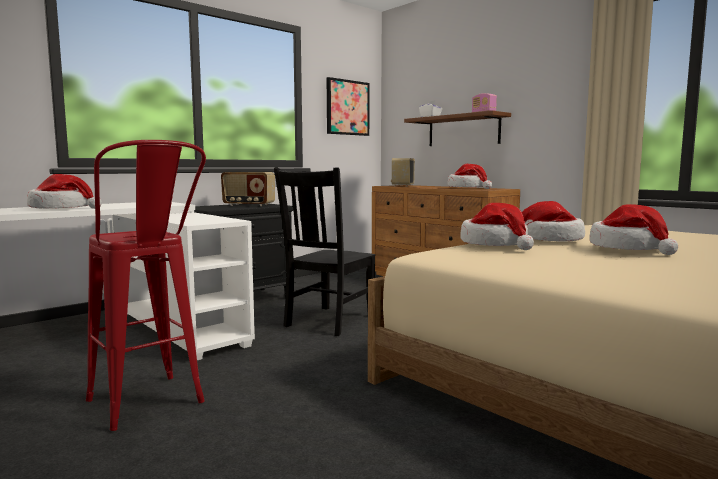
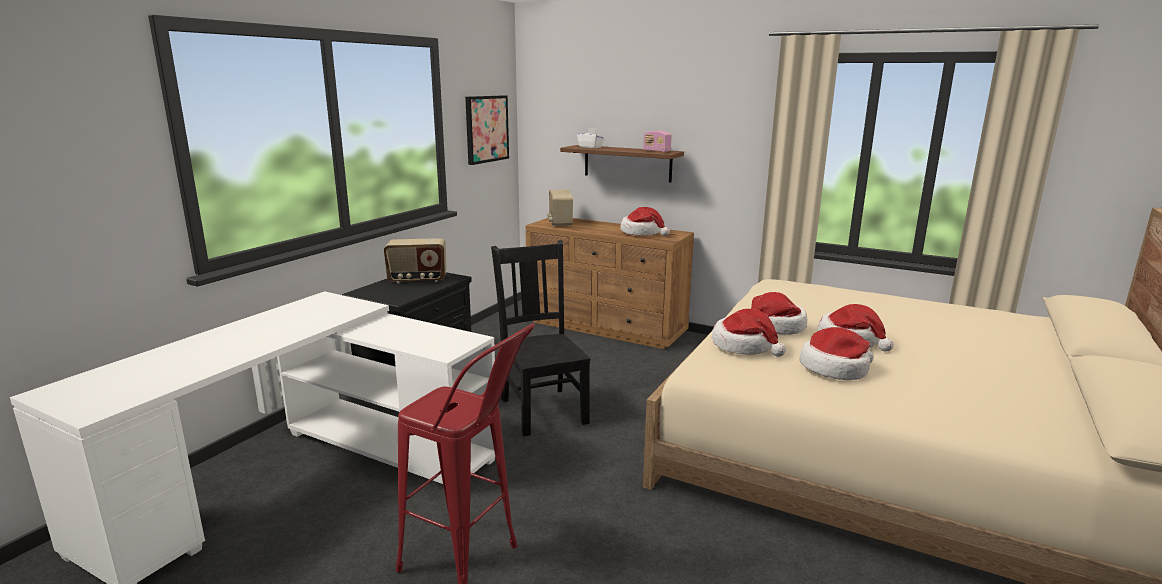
camera: 20 degrees left, 10 degrees up
hat [27,174,102,209] -> hat moved to [800,327,874,380]
black chair [274,168,376,336] -> black chair turned 150 degrees clockwise [491,240,590,437]

